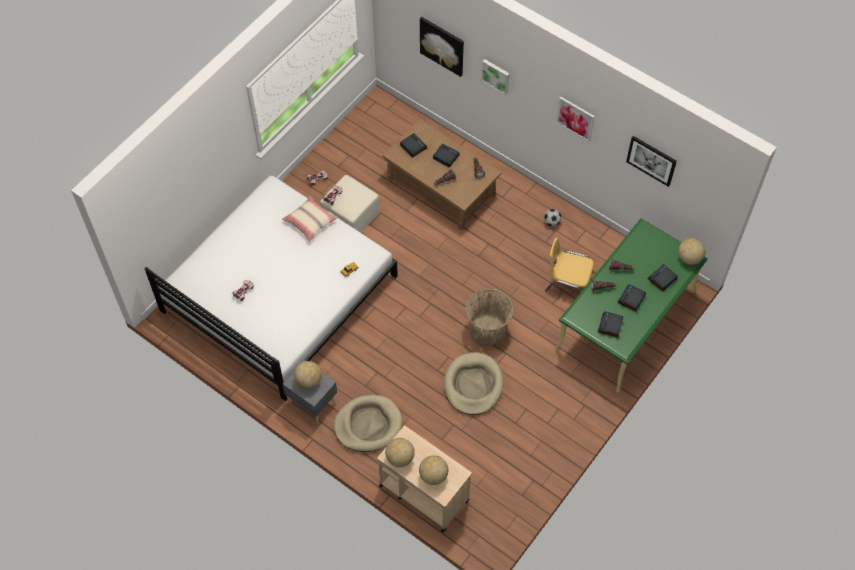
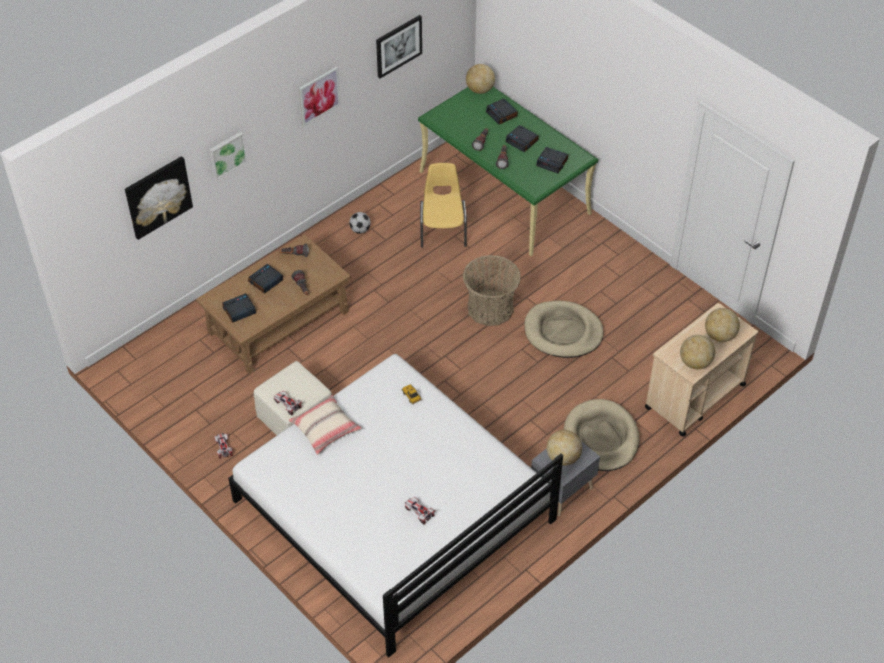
camera: 80 degrees left, 10 degrees down
yellow chair [545,238,594,294] -> yellow chair turned 150 degrees clockwise [420,163,467,248]

